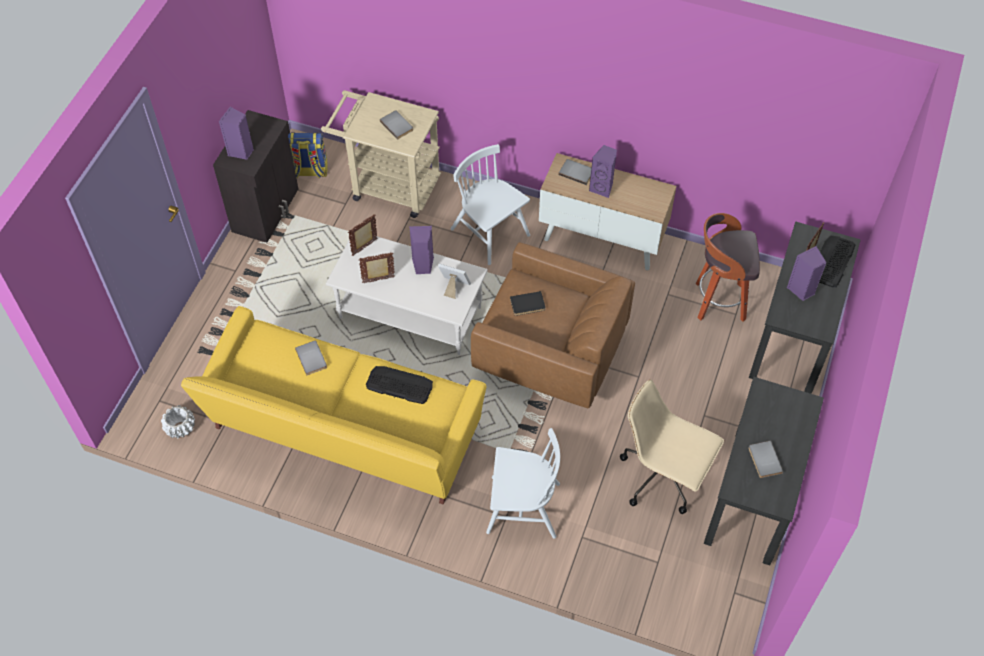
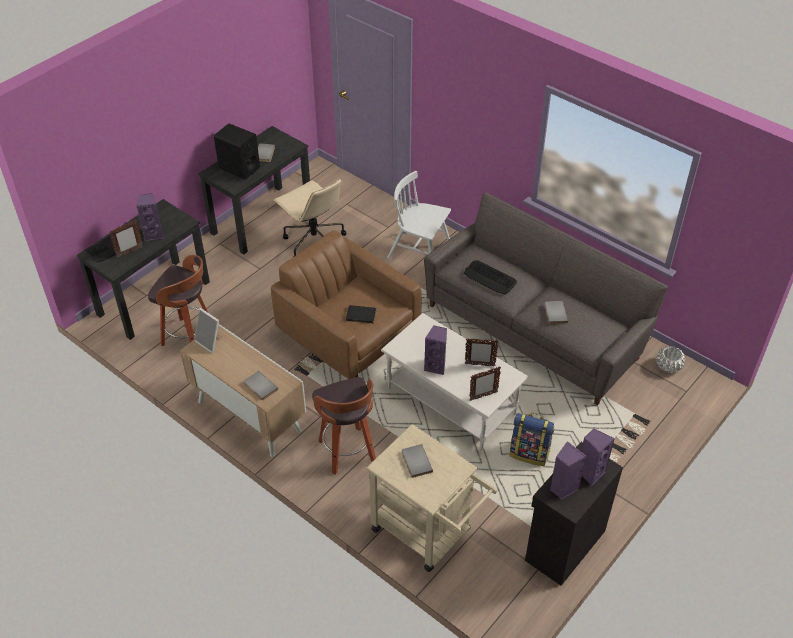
camera: 160 degrees left, 10 degrees down
yellow sofa [181,306,486,504] -> grey sofa [424,193,668,406]
backpack [288,133,328,178] -> backpack moved to [510,413,554,466]
picture frame [438,264,471,299] -> picture frame moved to [194,308,223,353]
white chair [451,144,530,265] -> stool [312,377,376,475]
purple speaker [589,145,617,198] -> purple speaker moved to [550,441,586,499]
none -> black speaker [214,123,260,180]

